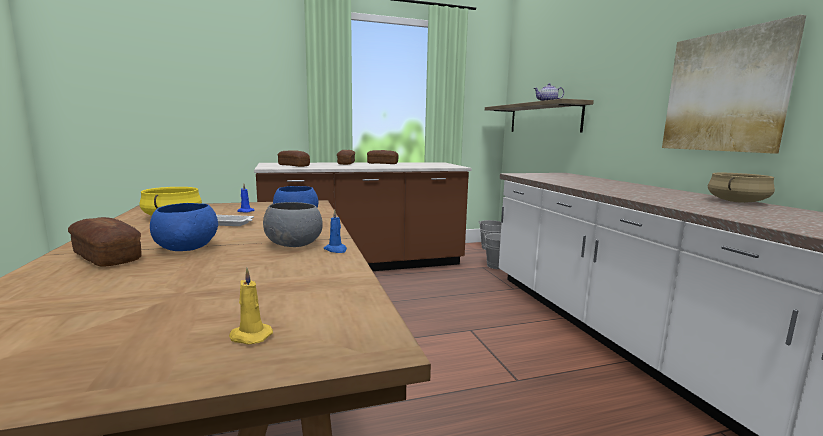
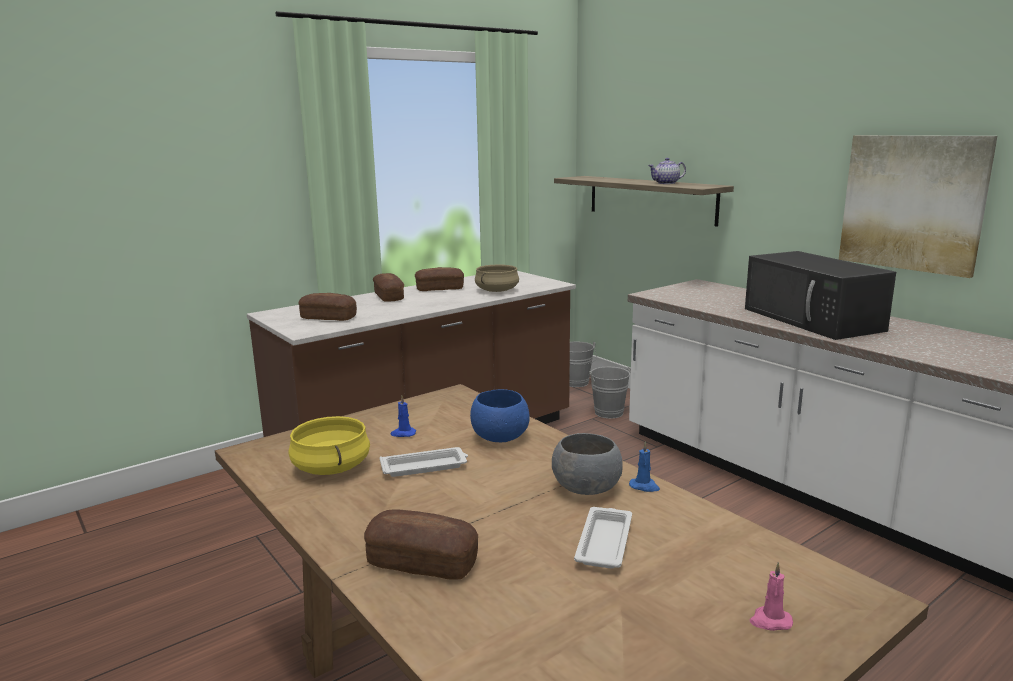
camera: 20 degrees left, 5 degrees up
blue bowl [150,203,218,251] -> none
yellow candle [229,268,273,344] -> pink candle [750,562,793,631]
beige cooking pot [708,173,775,203] -> beige cooking pot moved to [475,265,519,292]
none -> white tray [574,507,632,569]
none -> black microwave [745,251,896,340]

